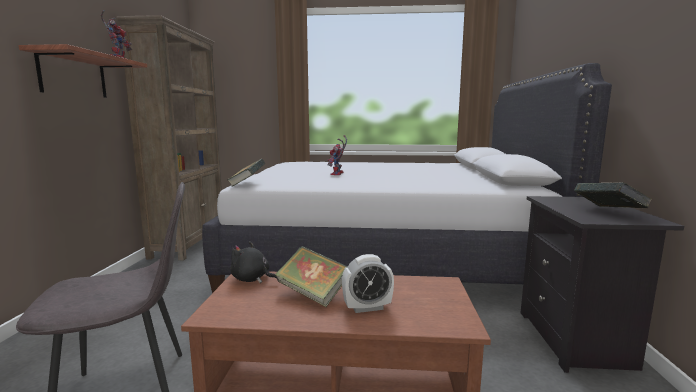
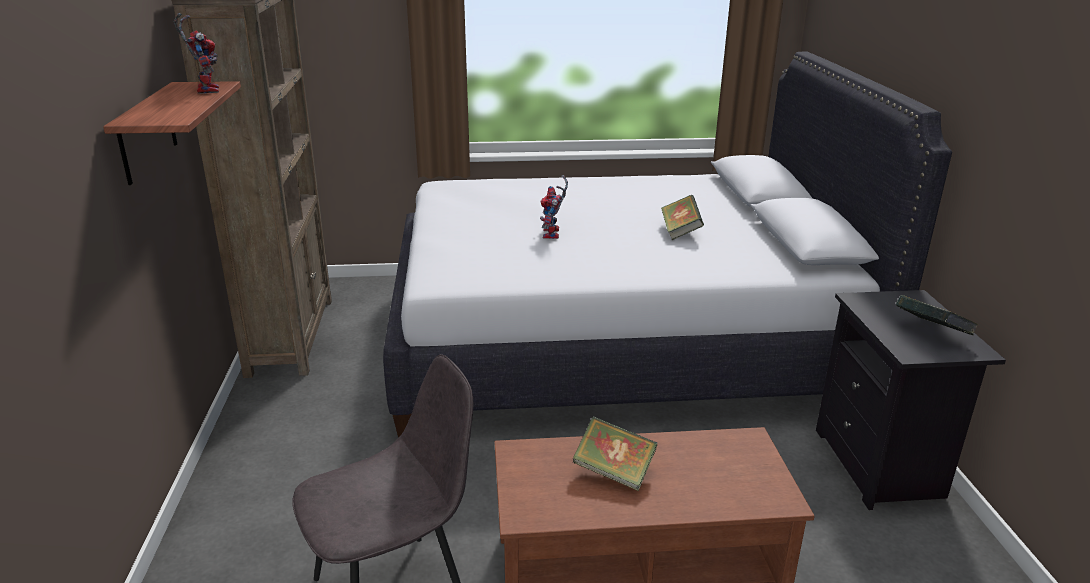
camera: 10 degrees left, 15 degrees up
book [227,159,265,187] -> book moved to [661,195,704,240]
black plush toy [230,241,278,283] -> none
alarm clock [342,254,394,313] -> none

